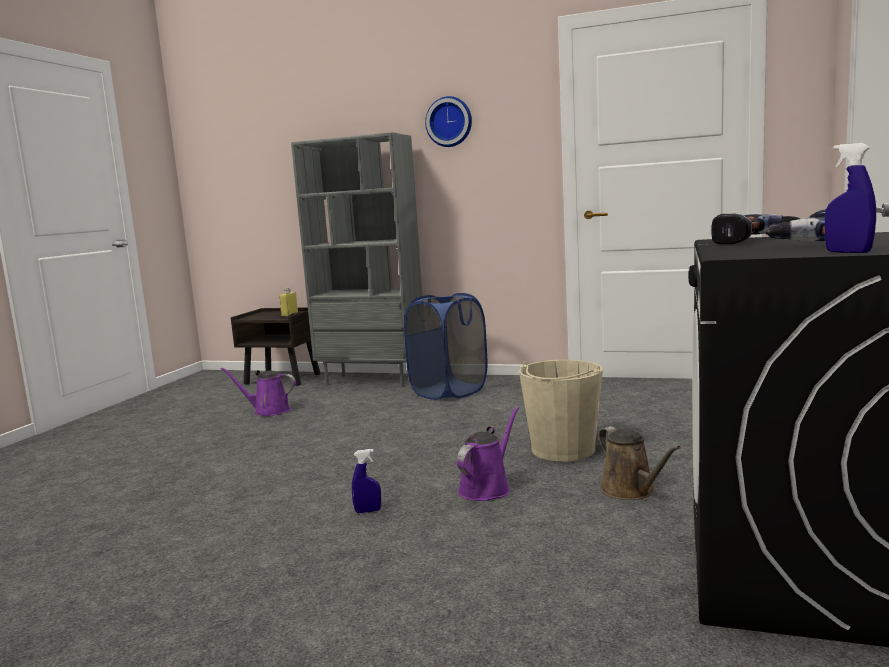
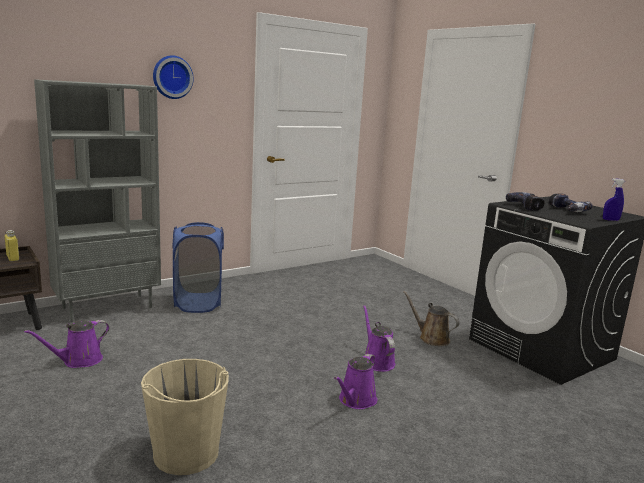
camera: 55 degrees left, 5 degrees up
blue spray bottle [352,449,381,513] -> purple watering can [334,354,377,409]
beige bucket [519,360,603,461] -> beige bucket moved to [141,359,229,475]
brown watering can [599,426,681,500] -> brown watering can turned 150 degrees counterclockwise [403,291,460,346]

